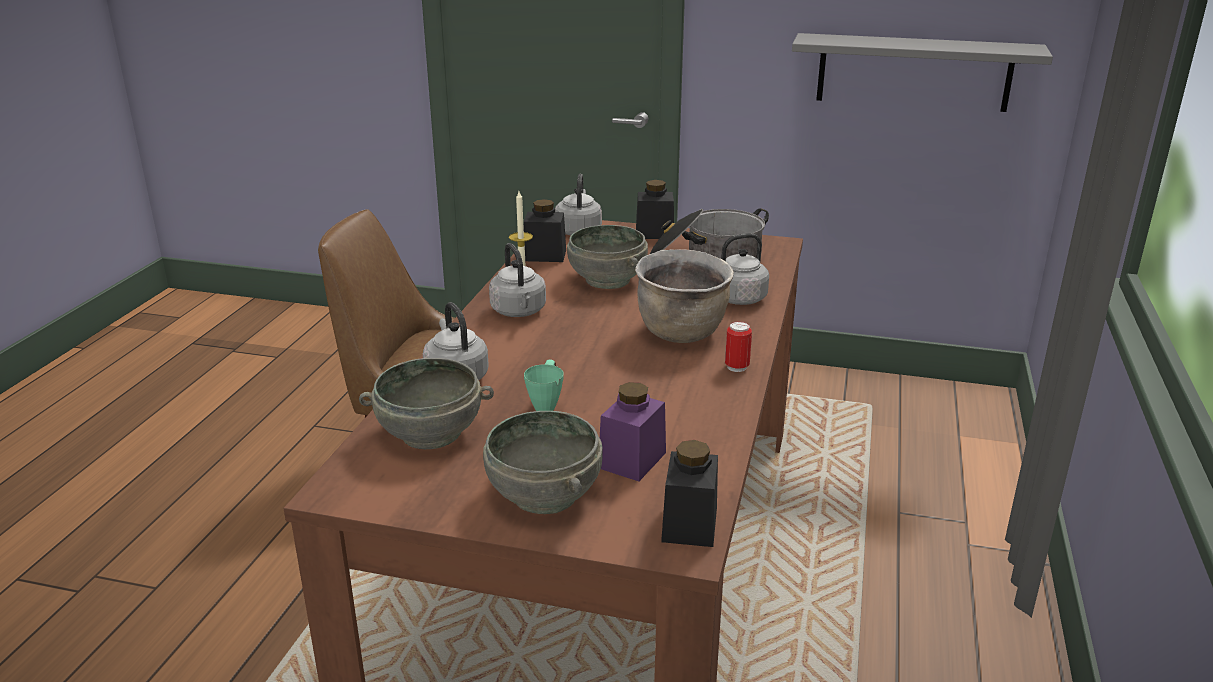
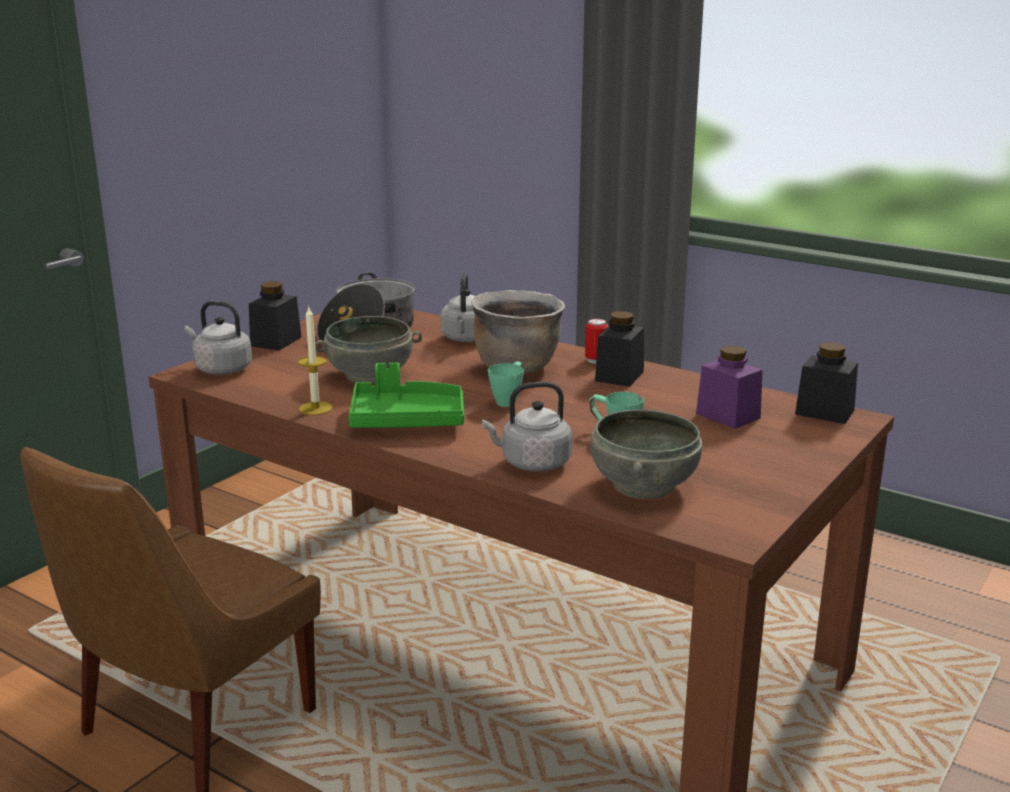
camera: 70 degrees left, 5 degrees down
grey bowl [483,411,603,514] -> none
grey kettle [489,243,546,317] -> green tray [349,363,464,428]
black jar [524,199,566,262] -> black jar moved to [595,311,644,387]
grey shelf [792,33,1053,112] -> none
none -> green mug [488,362,524,407]

